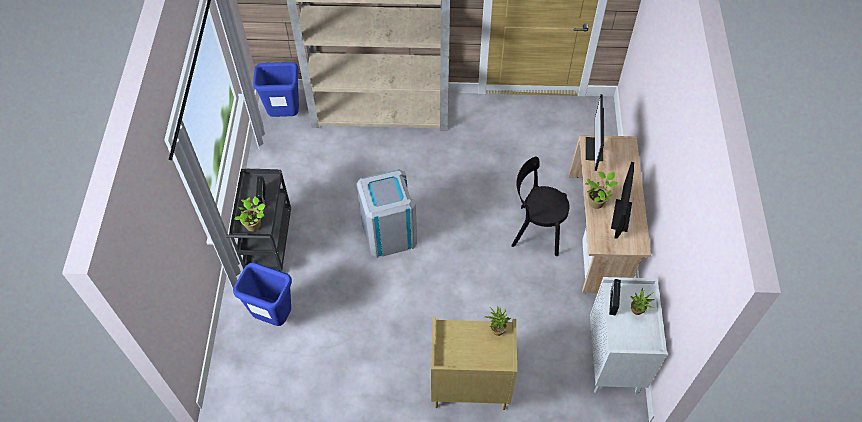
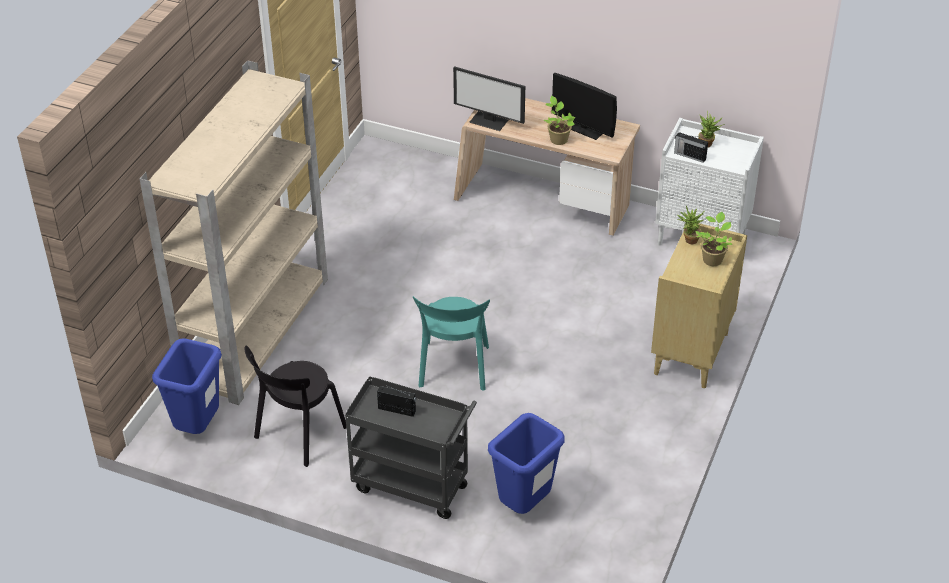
camera: 70 degrees left, 15 degrees down
potted plant [234,197,266,231] -> potted plant moved to [695,212,732,266]
grey trash can [356,169,417,258] -> turquoise chair [413,296,490,391]
black chair [511,157,570,256] -> black chair moved to [245,346,346,467]

